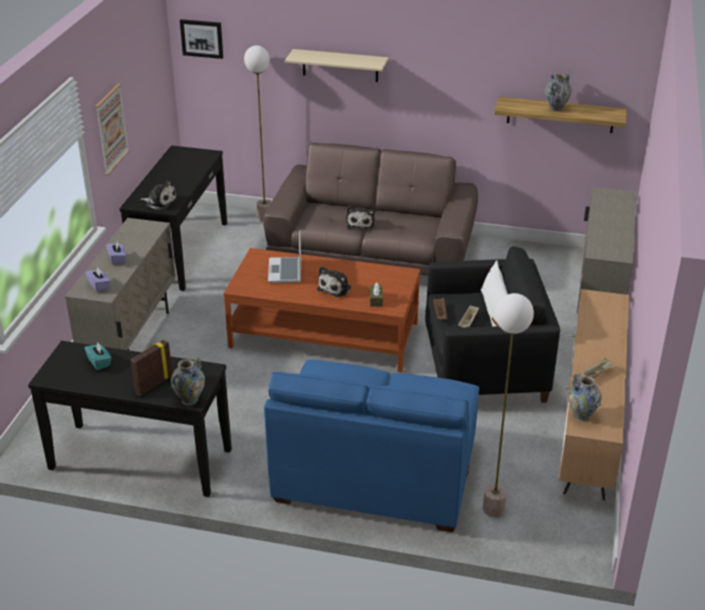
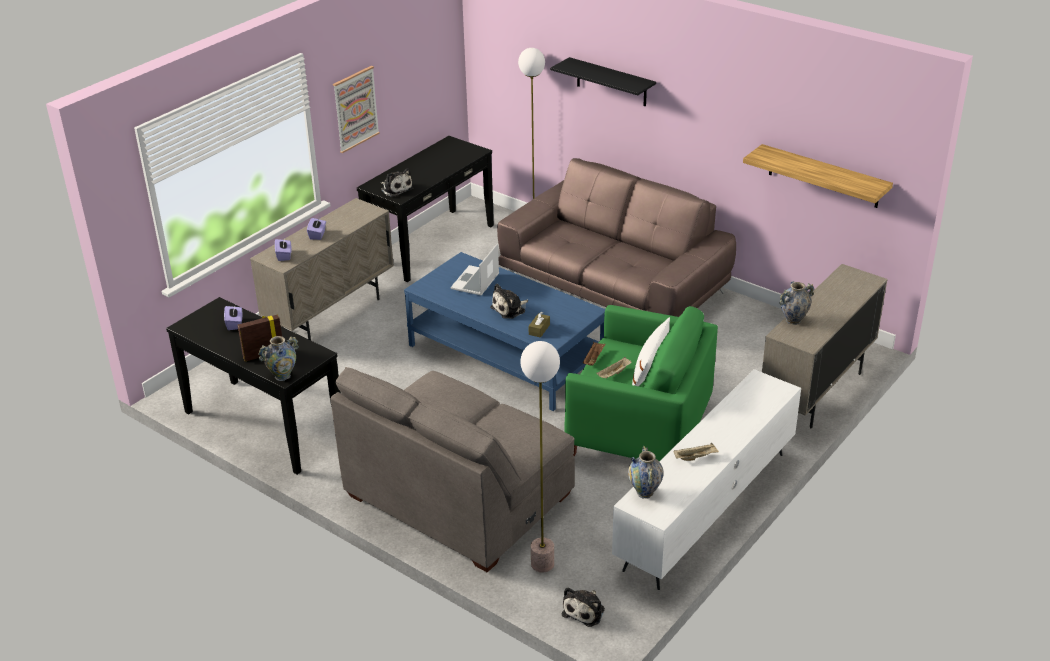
camera: 25 degrees right, 0 degrees up
turquoise tissue box [85,342,112,370] -> purple tissue box [224,306,242,330]
picture [180,19,223,59] -> none
brown coffee table [223,248,420,373] -> blue coffee table [404,252,605,411]
blue sofa [264,360,479,532] -> grey sofa [331,367,575,572]
beige shelf [285,49,388,82] -> black shelf [550,57,656,106]
plush toy [346,206,375,230] -> plush toy moved to [562,587,605,627]
black armchair [425,246,560,403] -> green armchair [564,305,718,461]
vase [545,73,571,111] -> vase moved to [779,281,814,325]
brown tv stand [559,289,629,501] -> white tv stand [612,369,801,590]

